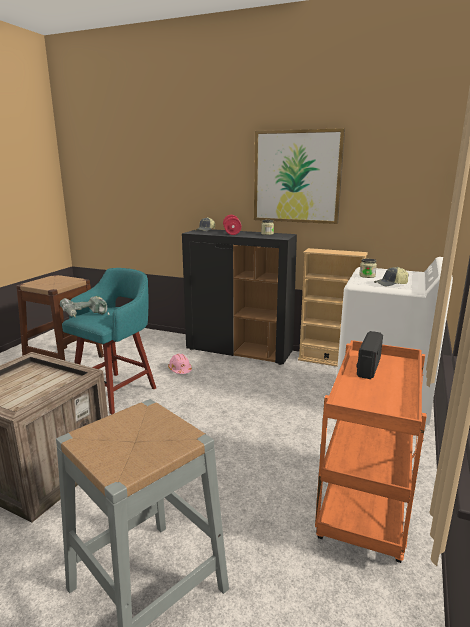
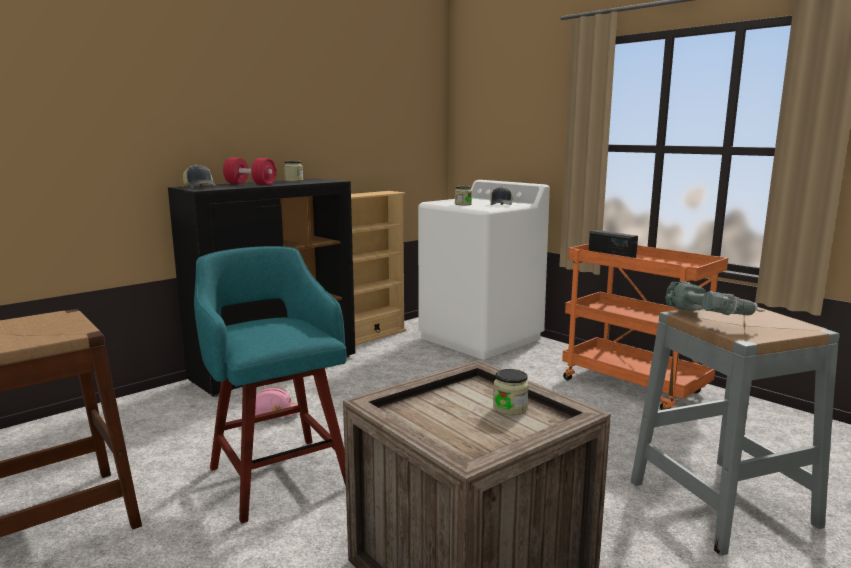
camera: 65 degrees left, 5 degrees down
power drill [60,296,110,317] -> power drill moved to [666,281,765,315]
picture [254,128,345,224] -> none
none -> jar [493,369,529,416]

